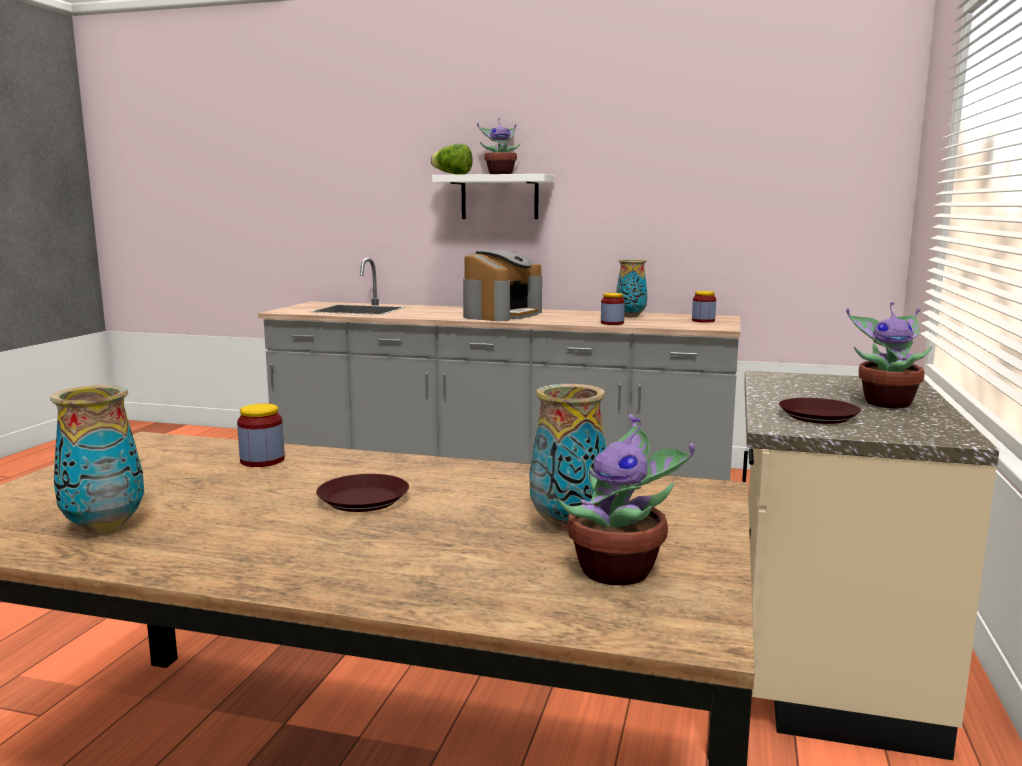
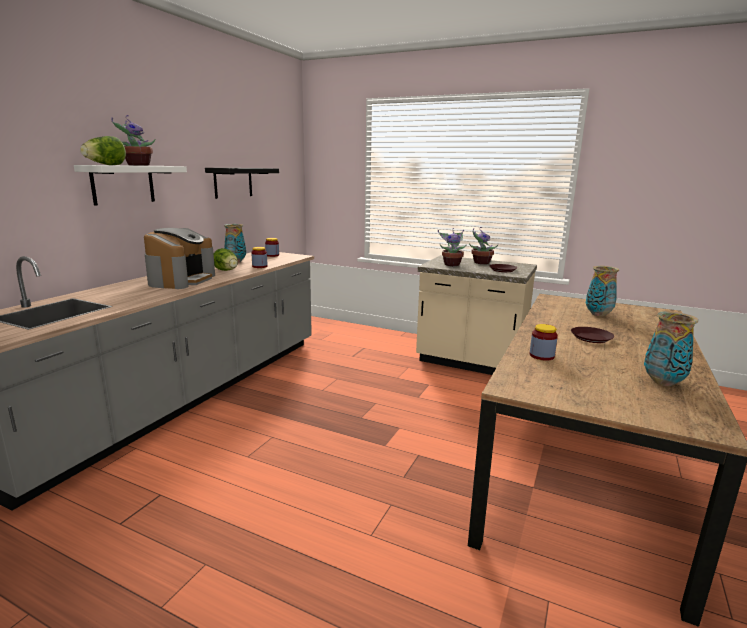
camera: 80 degrees left, 5 degrees up
coffee machine [463,250,542,321] -> coffee machine turned 60 degrees clockwise [144,228,215,289]
potted plant [557,414,695,585] -> potted plant moved to [438,228,467,266]
none -> black shelf [205,168,279,199]
none -> lettuce [214,248,238,271]

